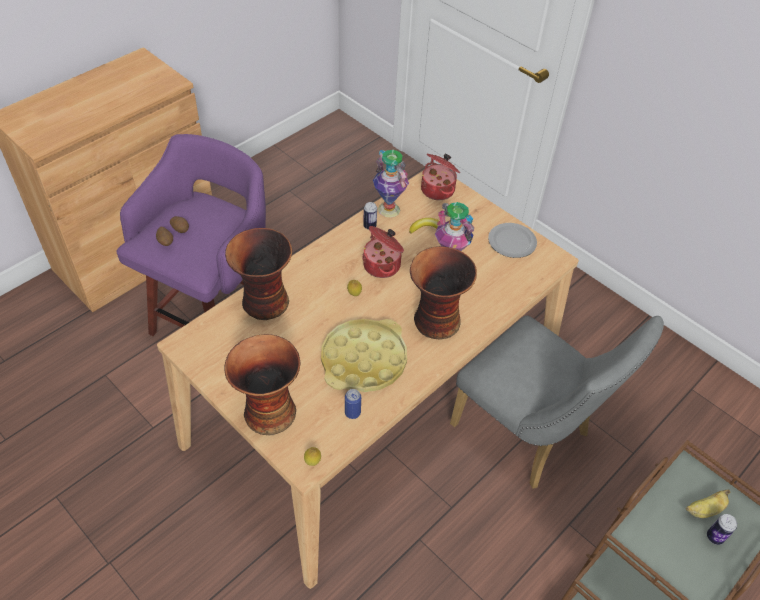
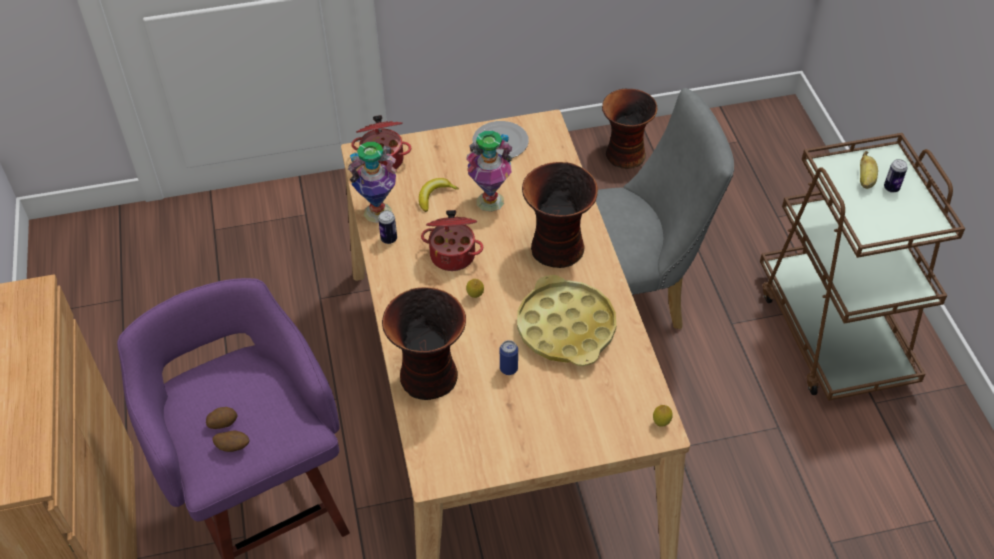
camera: 55 degrees left, 0 degrees up
vase [224,334,301,435] -> vase moved to [602,89,657,169]
can [345,389,361,419] -> can moved to [500,340,518,375]

